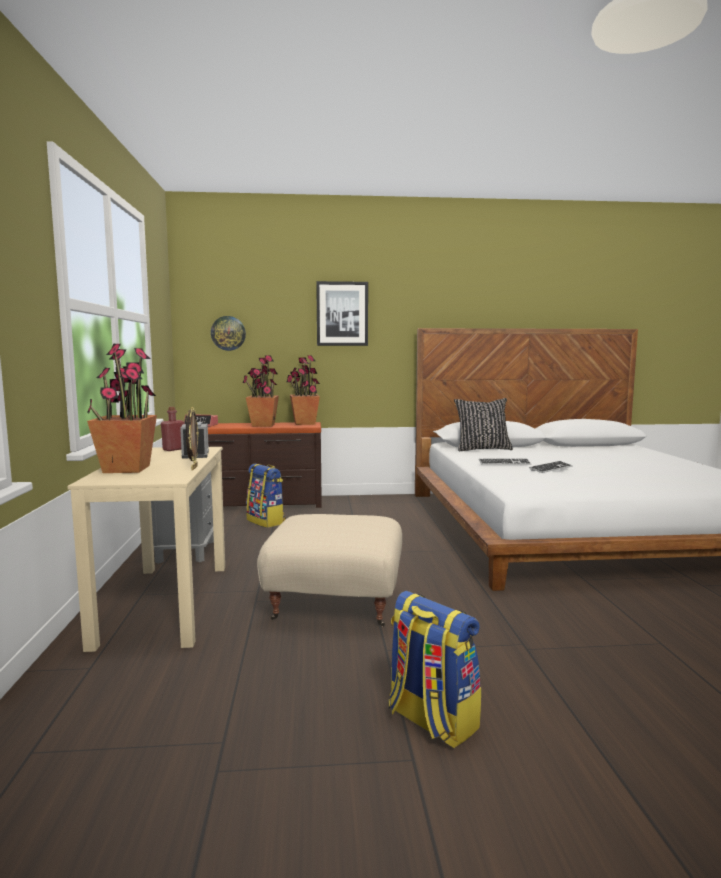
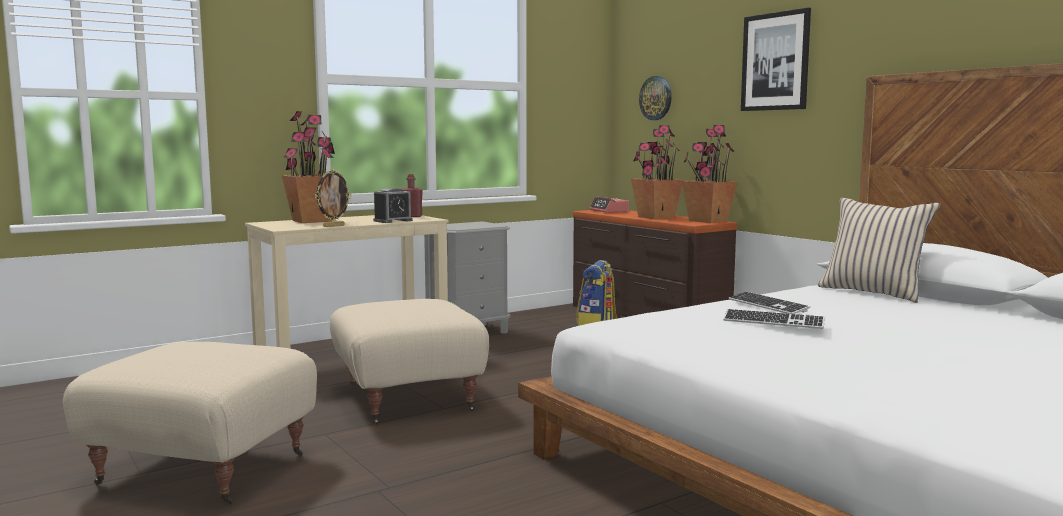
camera: 60 degrees right, 0 degrees up
backpack [388,591,481,748] -> beige ottoman [63,342,317,505]
black pillow [454,398,513,451] -> beige pillow [818,198,941,303]

